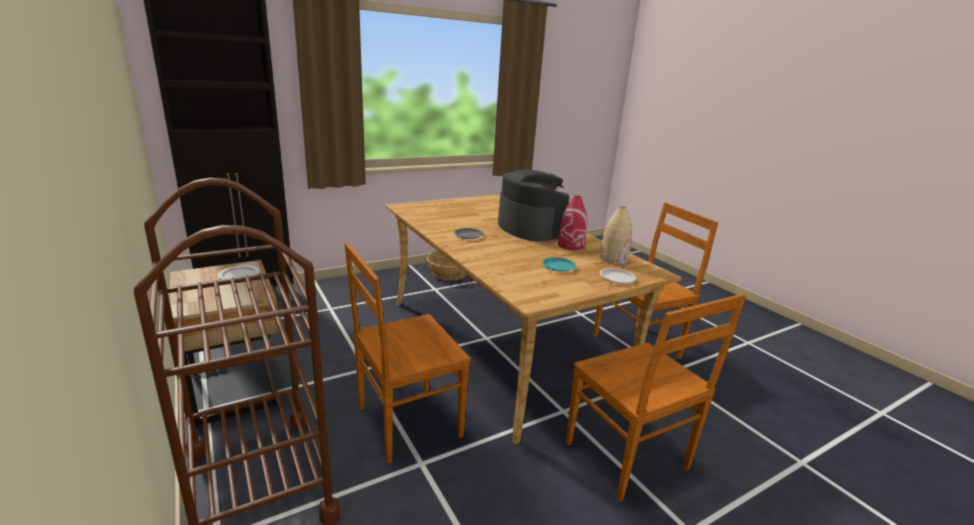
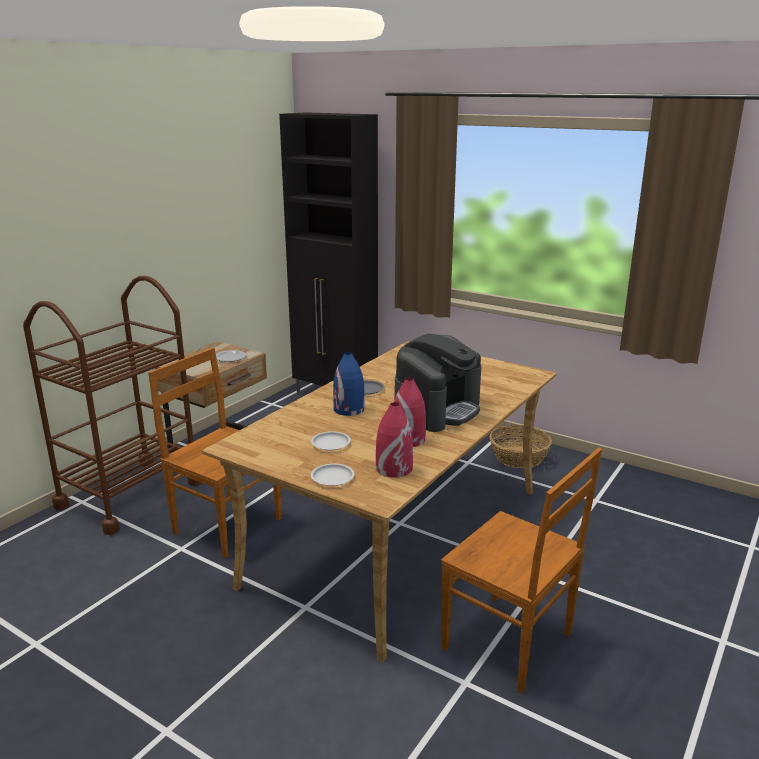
camera: 65 degrees right, 0 degrees up
turquoise plate [542,257,576,271] -> white plate [311,431,351,450]
brown chair [566,293,746,502] -> none
beige vase [600,206,632,265] -> red vase [376,402,413,478]
none -> blue vase [333,352,365,416]

